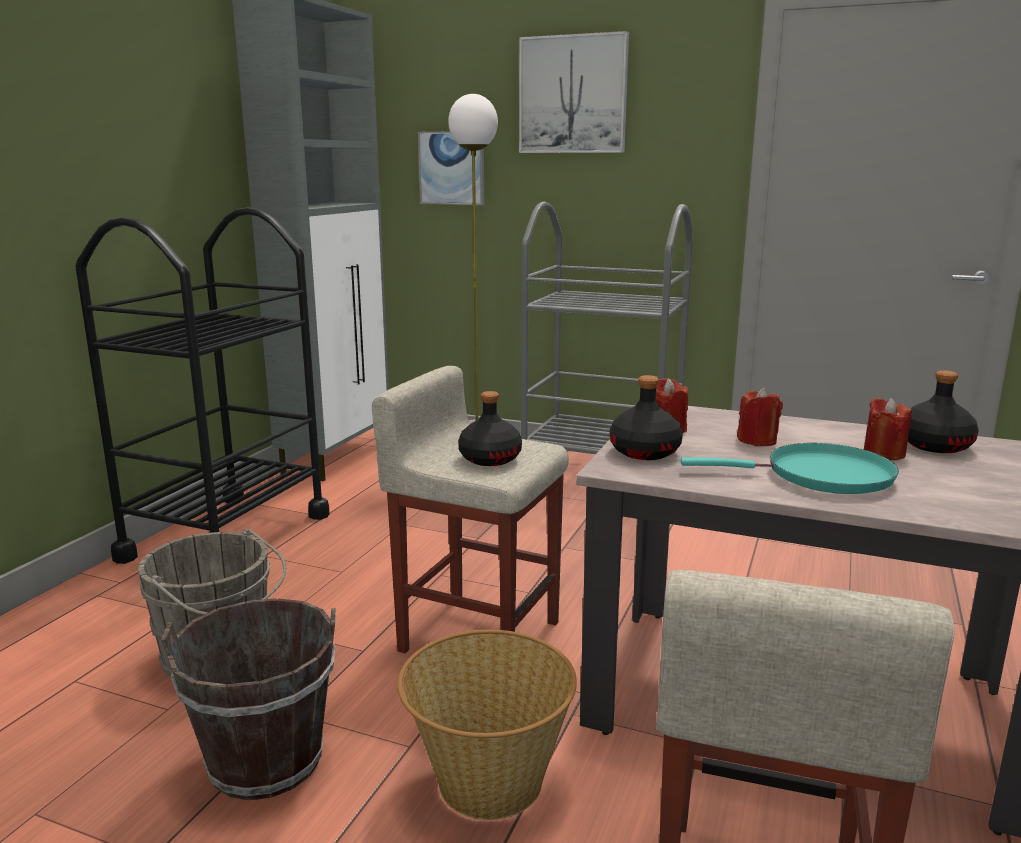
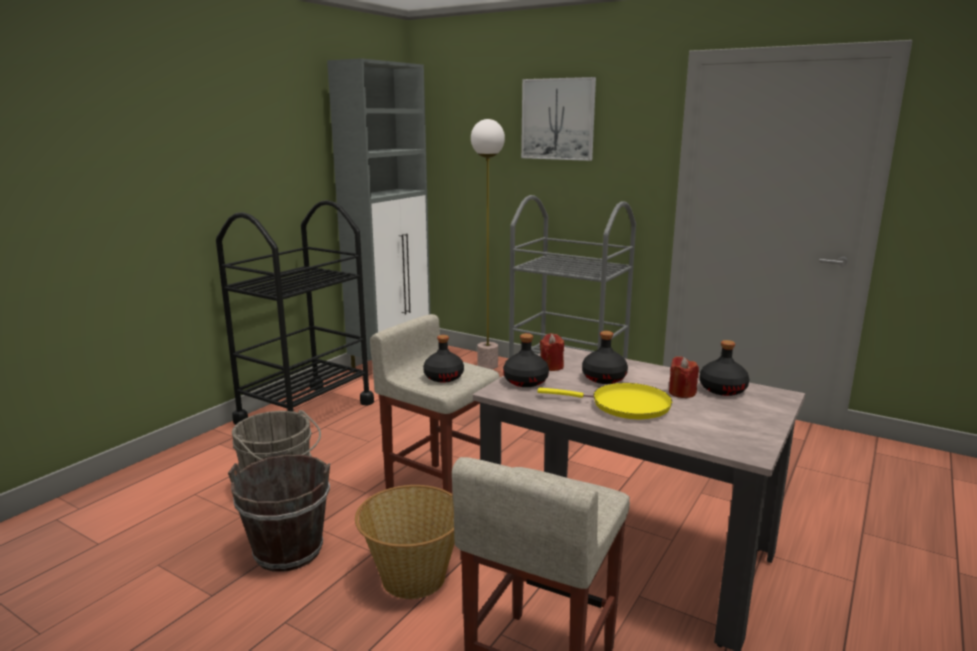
camera: 10 degrees right, 0 degrees up
picture [418,132,484,205] -> none
turquoise frying pan [681,443,899,494] -> yellow frying pan [538,383,672,419]
red candle [737,388,783,446] -> black bottle [582,331,628,384]

